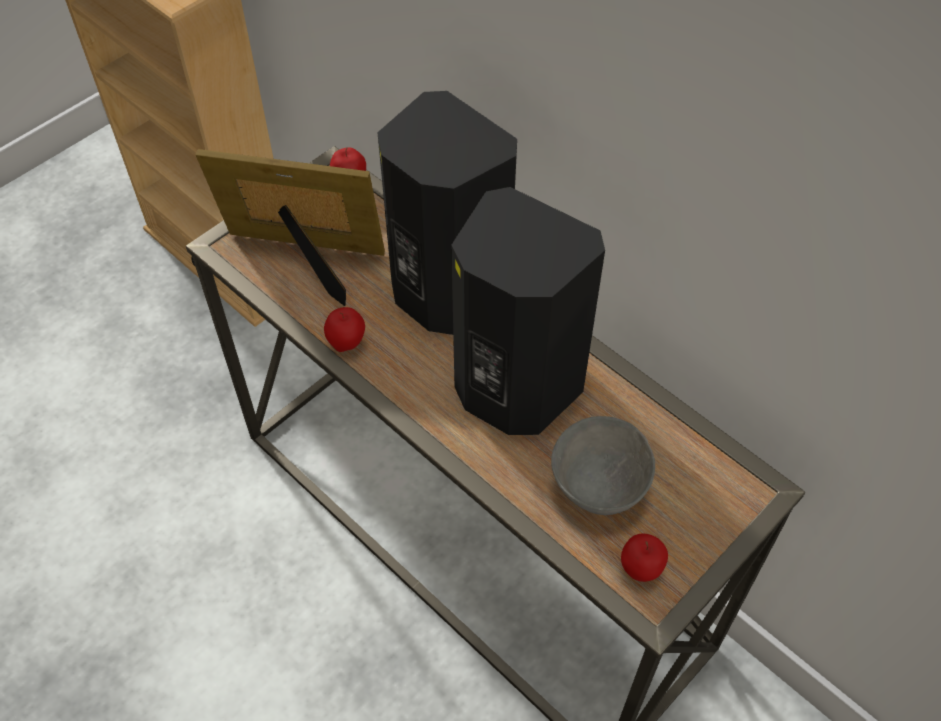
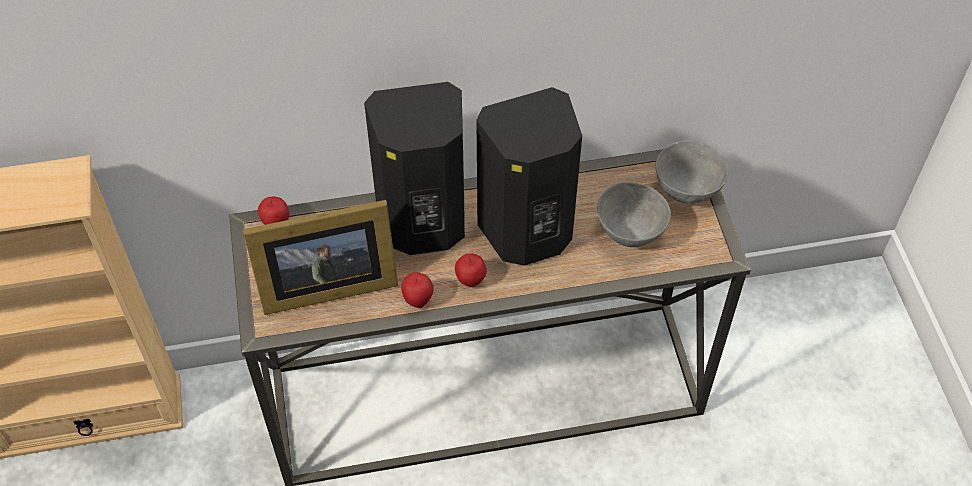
camera: 55 degrees left, 0 degrees up
picture frame [195,149,385,306] -> picture frame turned 150 degrees counterclockwise [243,200,398,315]
apple [621,534,668,582] -> apple moved to [455,253,487,287]
none -> grey bowl [656,141,728,204]

